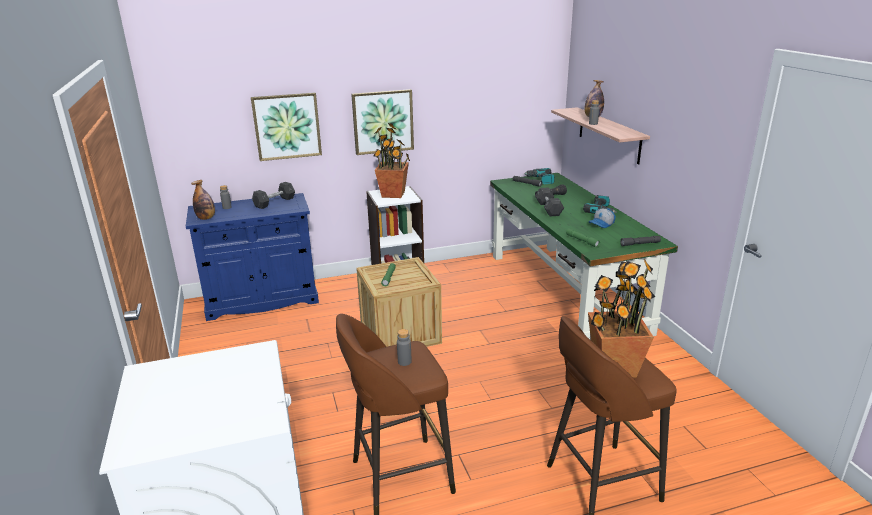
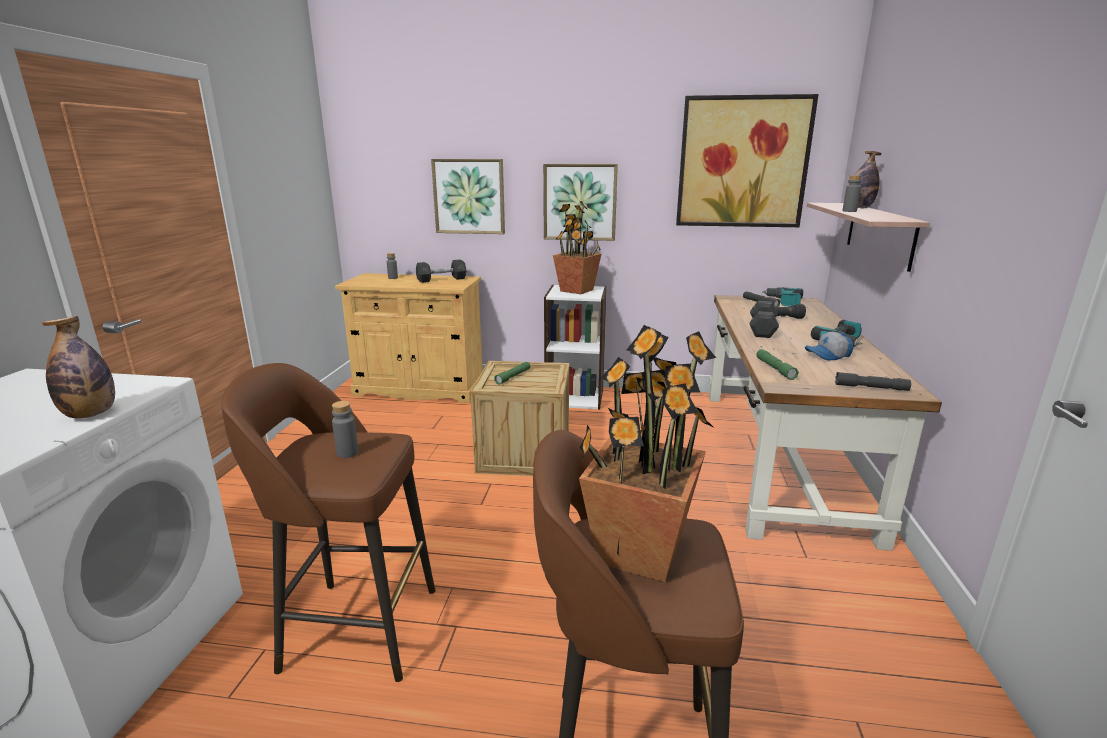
camera: 25 degrees right, 5 degrees down
blue cabinet [186,193,319,321] -> beige cabinet [335,273,483,403]
bottle [191,180,215,220] -> bottle moved to [42,316,115,418]
green desk [490,173,678,339] -> brown desk [709,295,942,551]
none -> picture [676,94,819,227]

